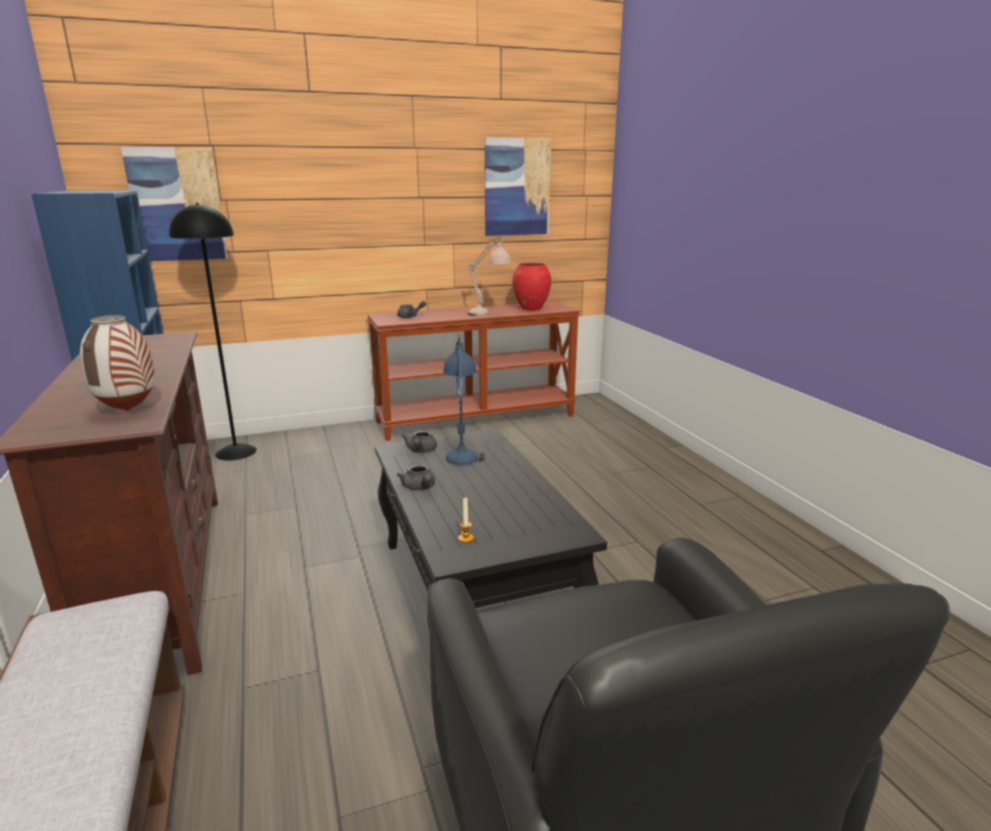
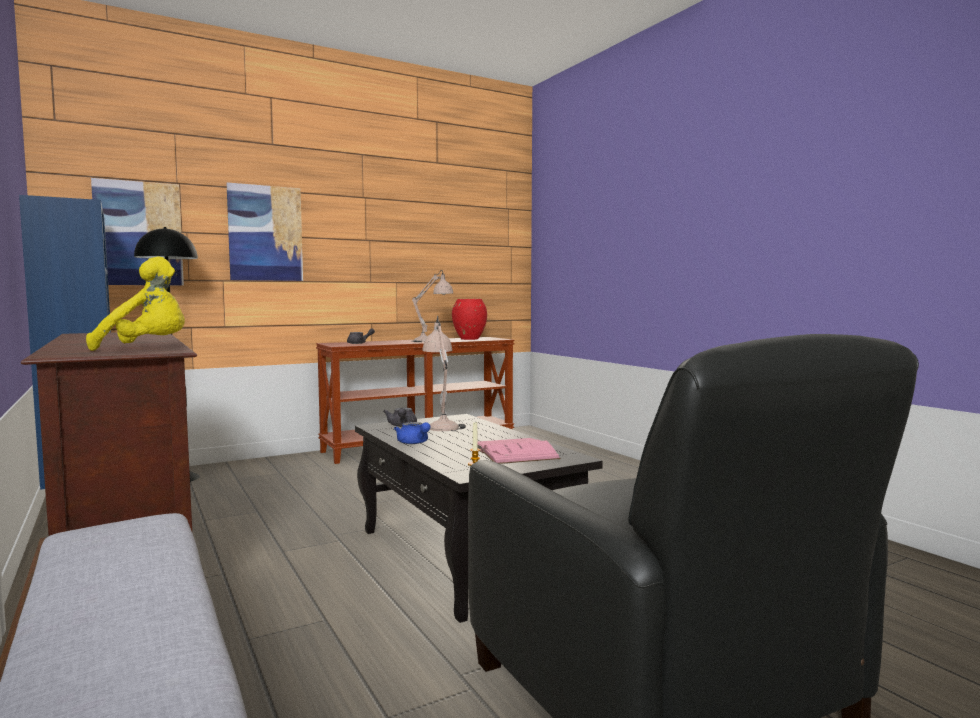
camera: 10 degrees left, 15 degrees down
vase [80,315,155,411] -> yellow plush toy [86,256,185,351]
grey teapot [397,464,435,491] -> blue teapot [394,422,430,444]
blue table lamp [443,335,485,466] -> beige table lamp [422,316,466,431]
picture [485,137,551,236] -> picture moved to [226,182,303,281]
none -> pink book [472,438,561,464]

